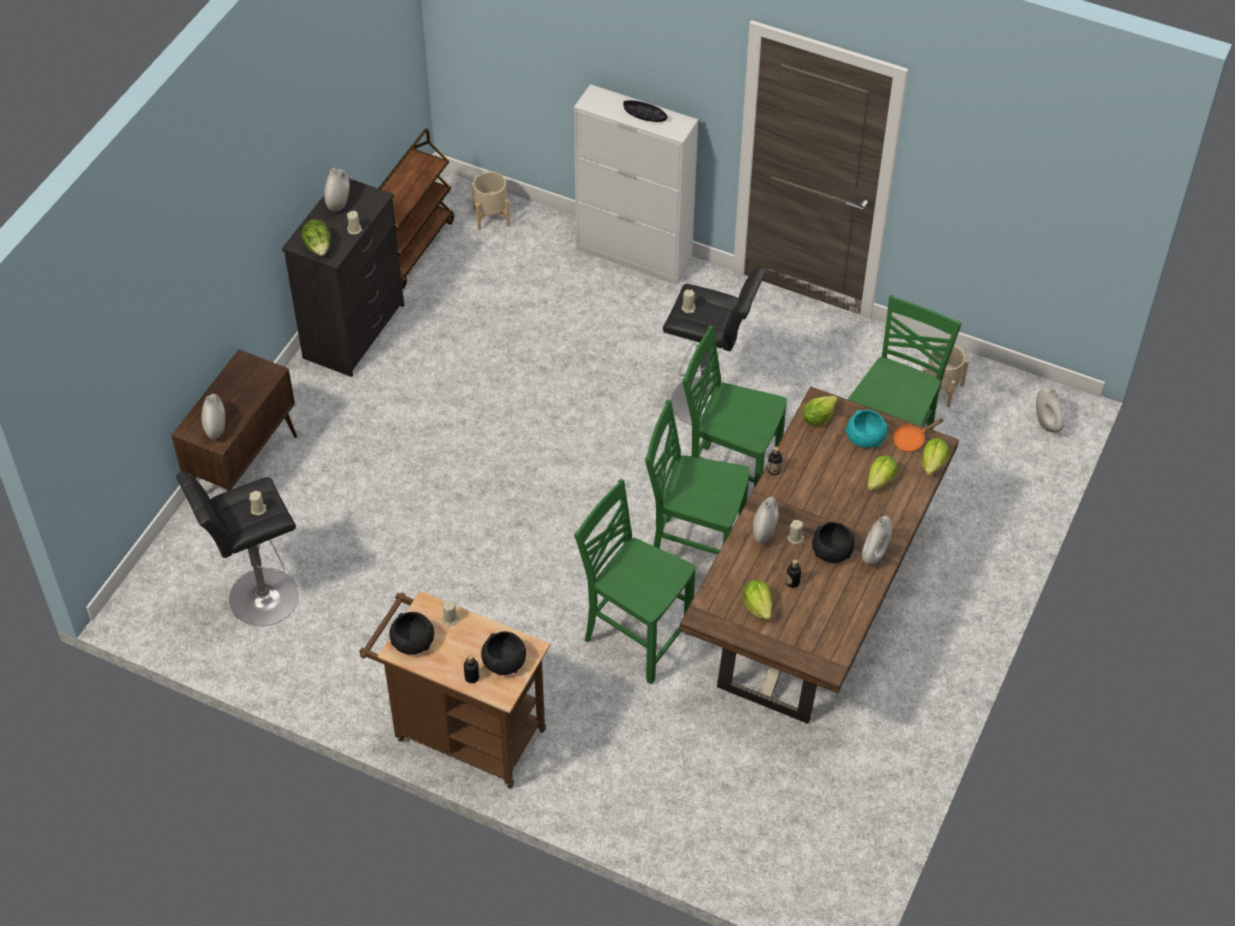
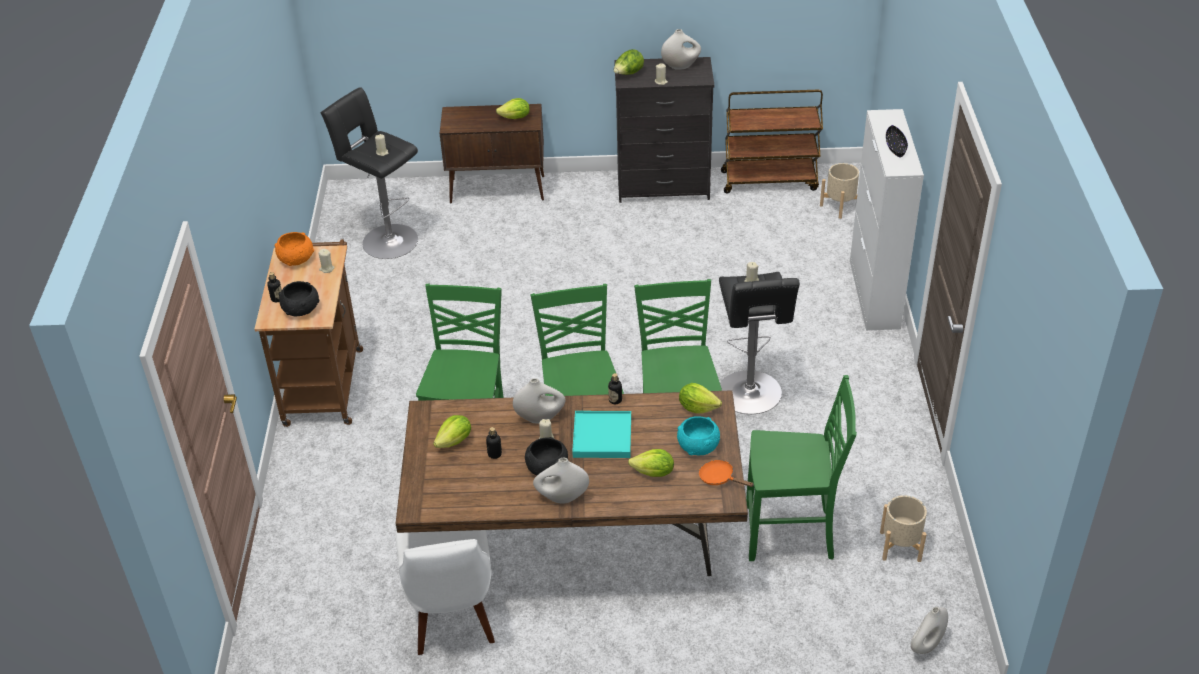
camera: 65 degrees right, 10 degrees down
white vase [202,394,225,439] -> none
black bowl [389,612,434,655] -> orange bowl [275,232,314,266]
lettuce [921,438,949,476] -> lettuce moved to [496,98,530,119]
none -> white chair [396,530,495,655]
none -> turquoise tray [572,411,631,458]

